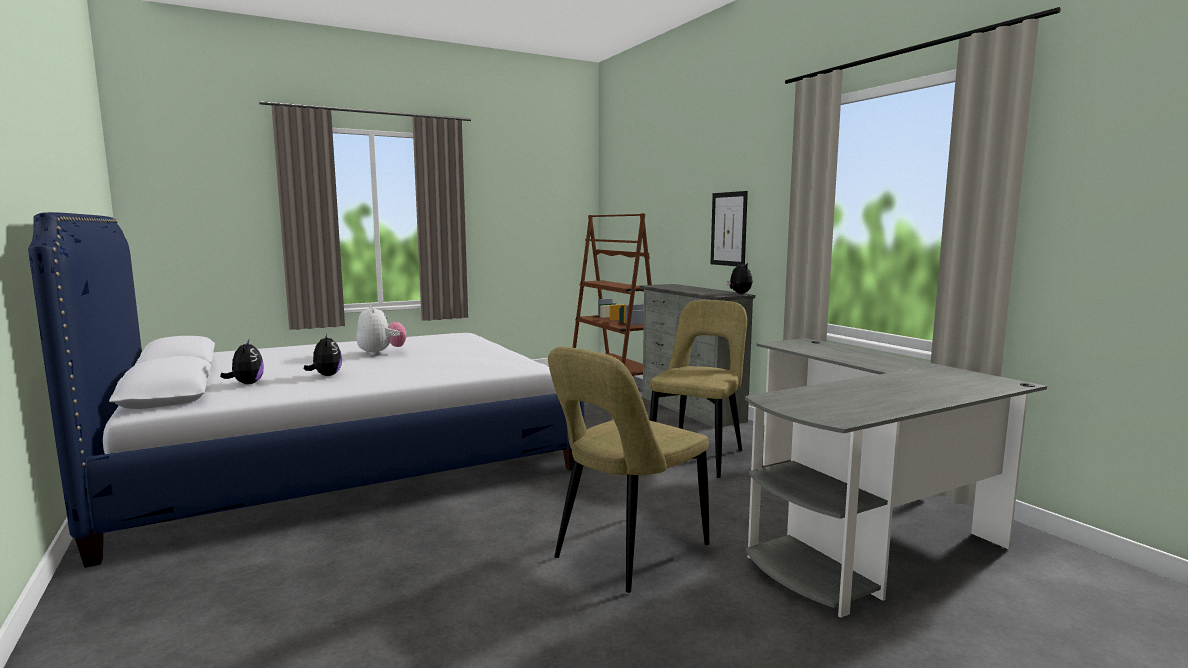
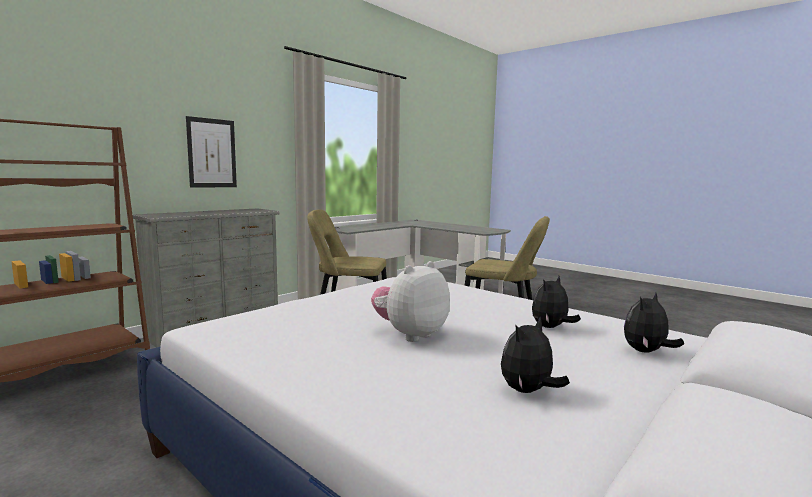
camera: 110 degrees left, 0 degrees up
plush toy [727,262,753,294] -> plush toy moved to [501,317,570,393]

